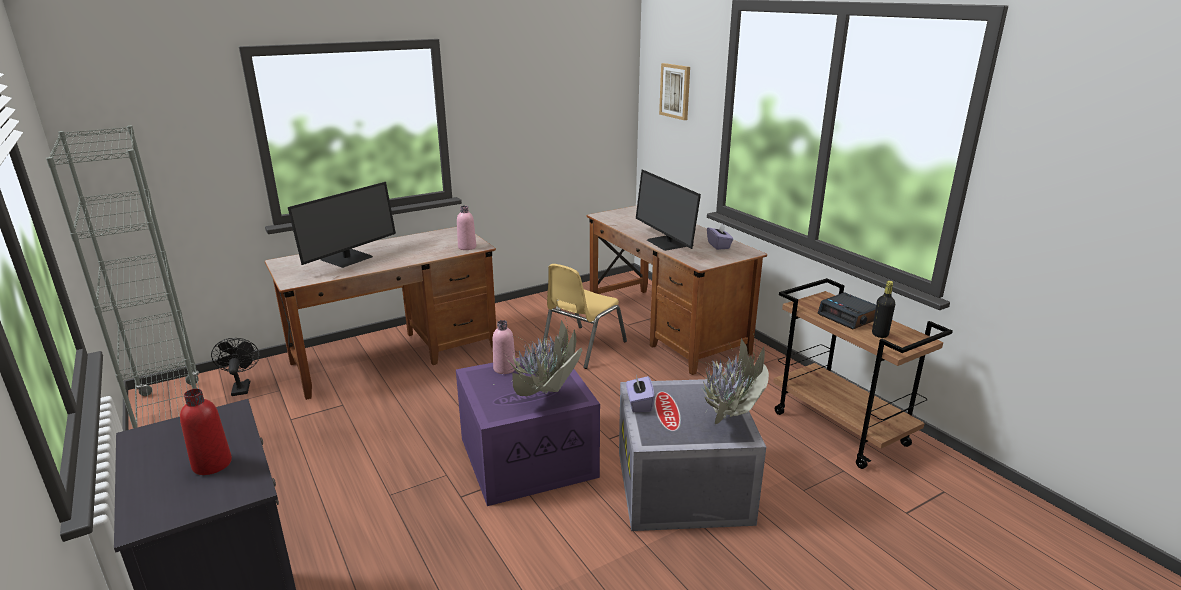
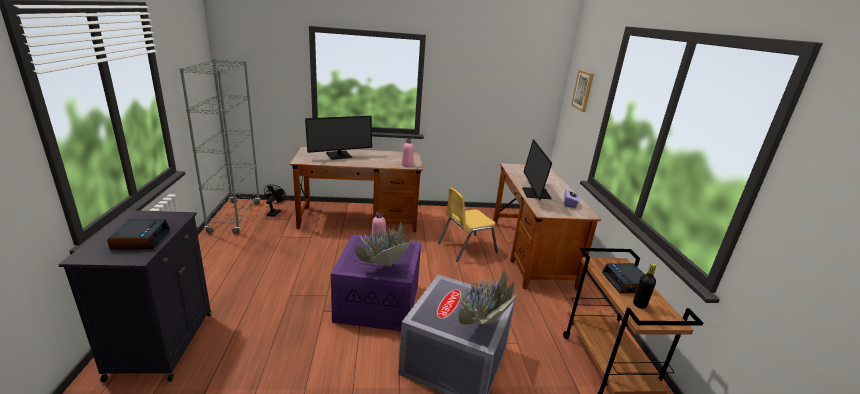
camera: 25 degrees right, 0 degrees up
red bottle [180,389,232,475] -> alarm clock [107,219,170,250]
purple tissue box [626,375,655,412] -> none

